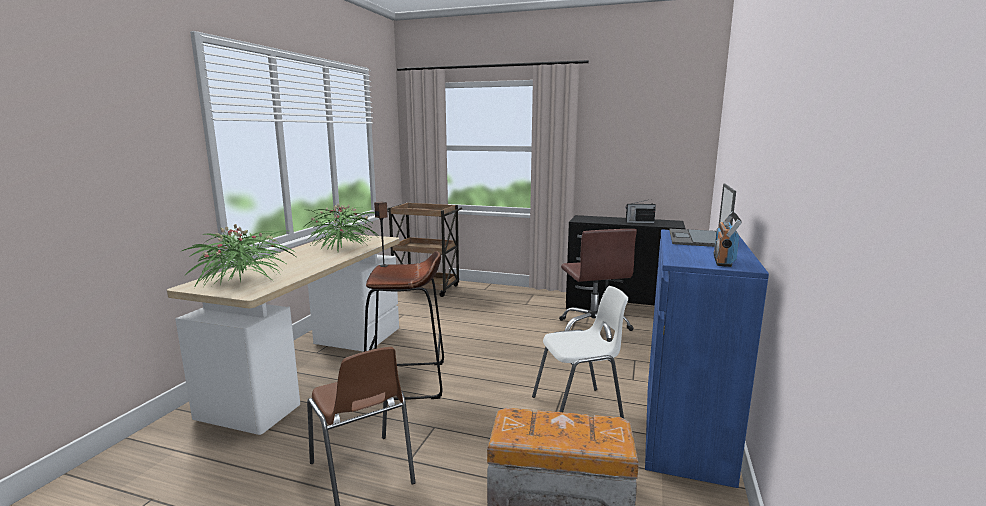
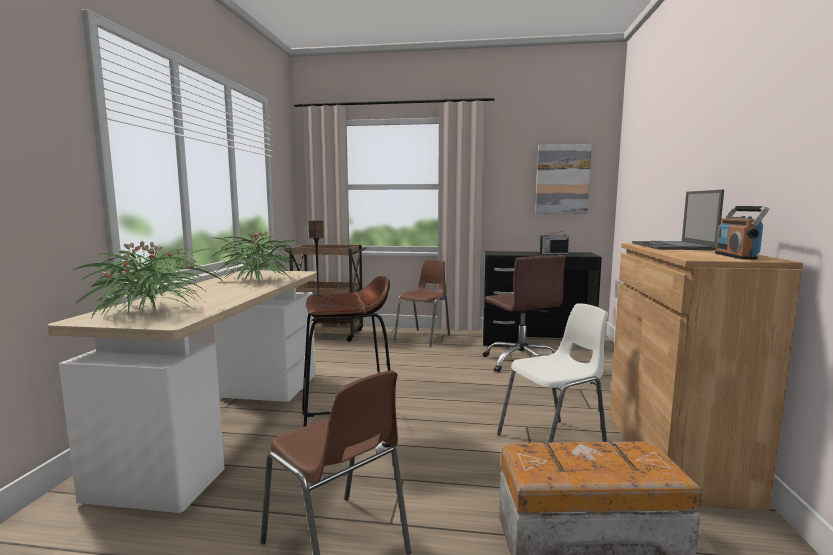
camera: 10 degrees left, 5 degrees down
blue cabinet [645,229,769,488] -> brown cabinet [609,243,803,511]
none -> brown chair [394,259,450,347]
none -> picture [535,144,592,214]

